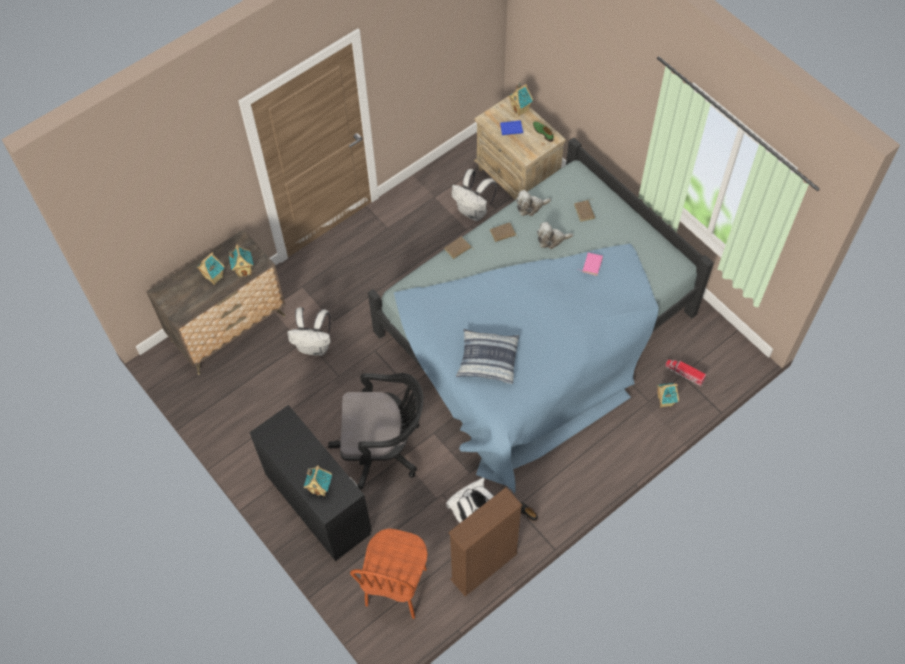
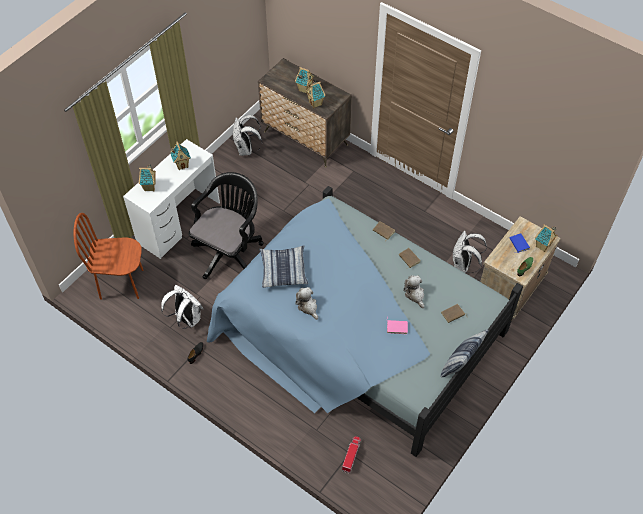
camera: 75 degrees right, 5 degrees down
black desk [249,405,372,561] -> white desk [123,139,220,259]
white backpack [287,307,331,356] -> white backpack moved to [233,115,262,156]
black office chair [328,373,424,490] -> black office chair turned 135 degrees counterclockwise [189,172,263,279]
brown bookcase [448,487,522,596] -> none
plush toy [516,190,551,216] -> plush toy moved to [296,287,318,320]
toy house [657,383,679,408] -> toy house moved to [170,142,191,170]
none -> pillow [441,329,489,377]

